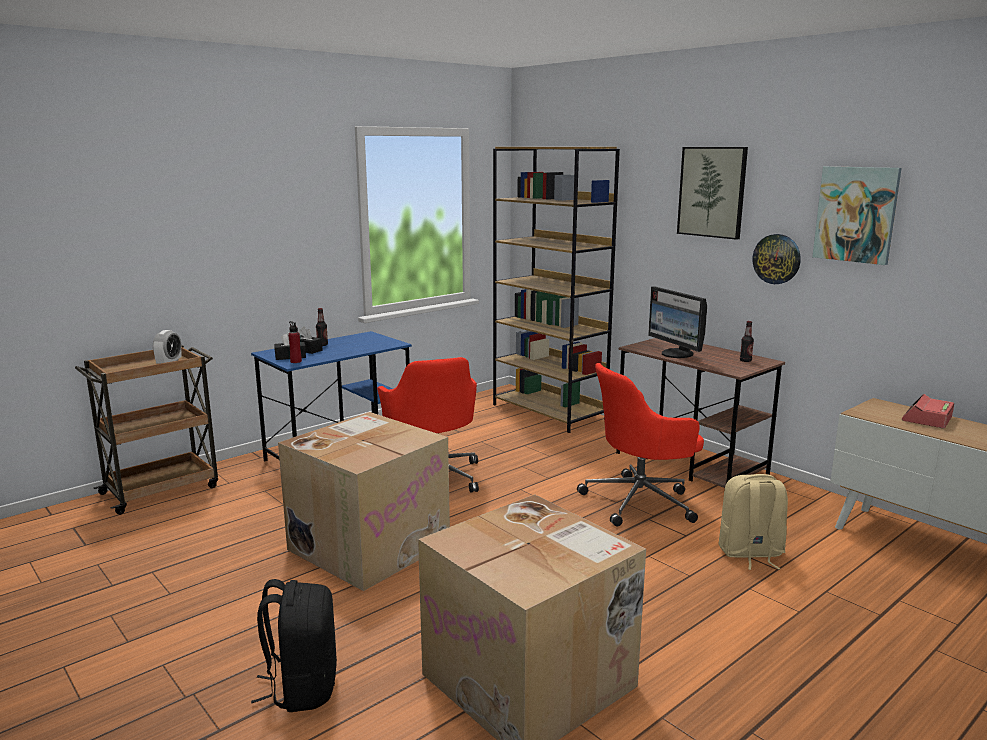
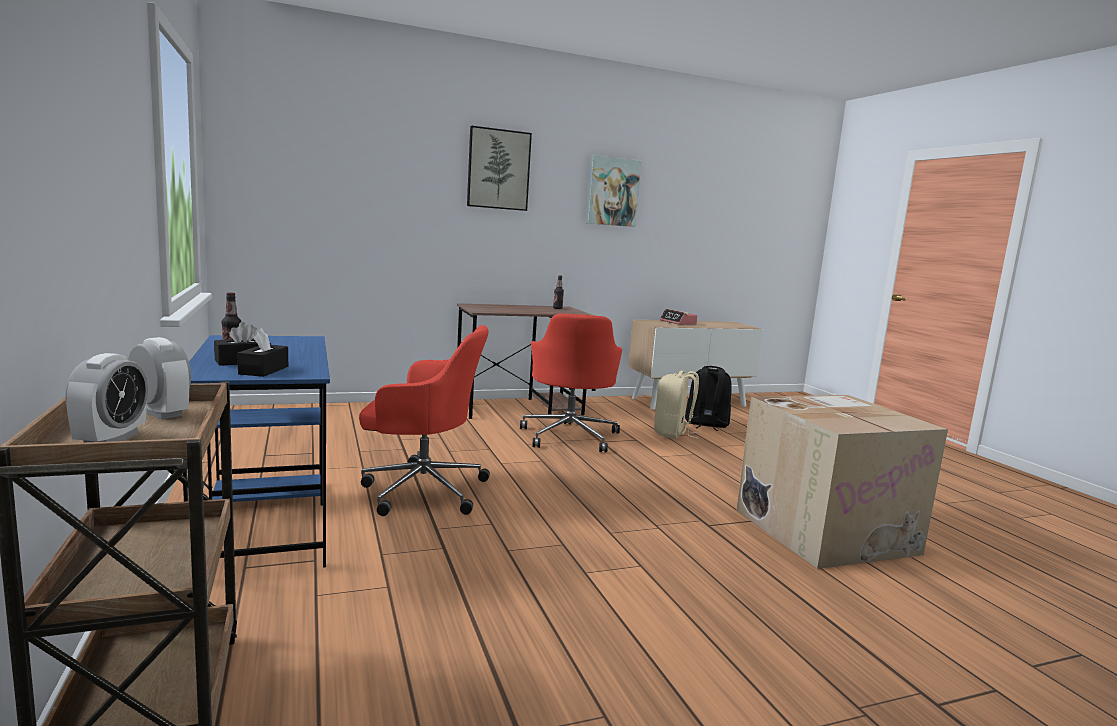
camera: 70 degrees left, 5 degrees down
black backpack [251,579,337,712] -> black backpack moved to [685,366,732,431]
cardboard box [278,412,450,591] -> none
red bottle [288,321,302,363] -> none
brown bookcase [493,147,620,433] -> none
monitor [648,286,707,358] -> none
wall clock [753,234,801,284] -> none
none -> alarm clock [65,353,148,442]

